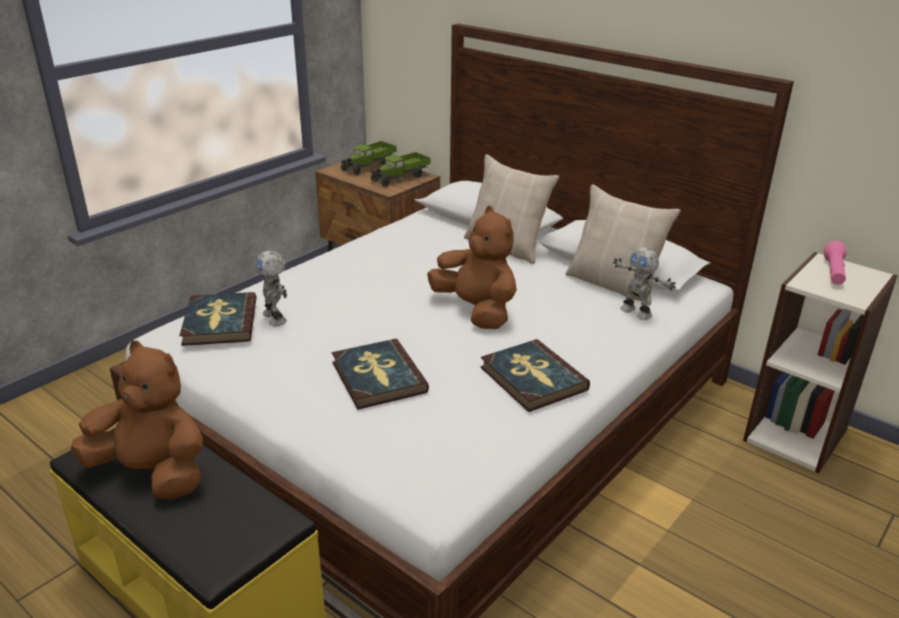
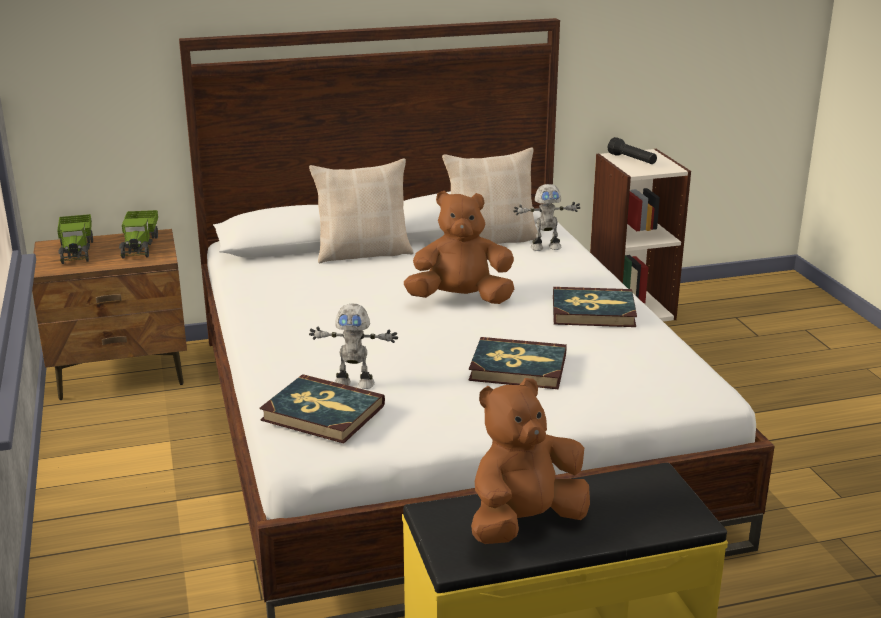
camera: 55 degrees left, 5 degrees down
pink flashlight [824,241,846,285] -> black flashlight [608,137,657,164]

